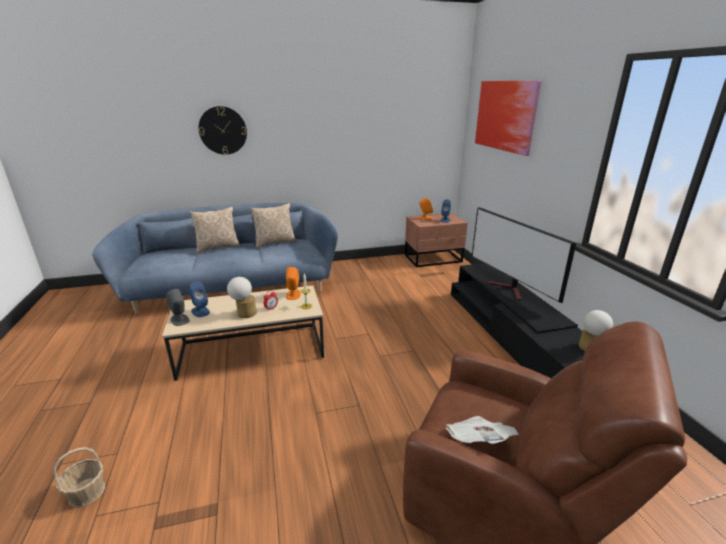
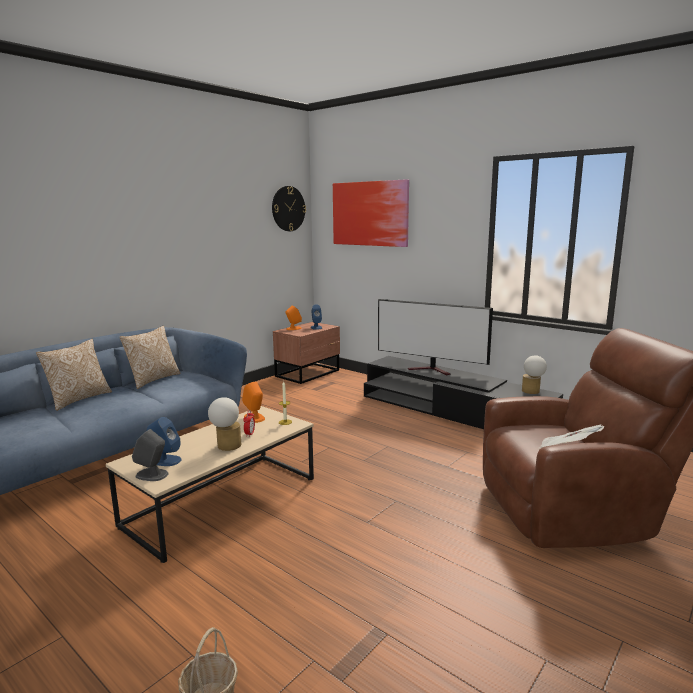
camera: 35 degrees left, 10 degrees down
wall clock [199,106,247,155] -> wall clock moved to [272,186,306,231]

